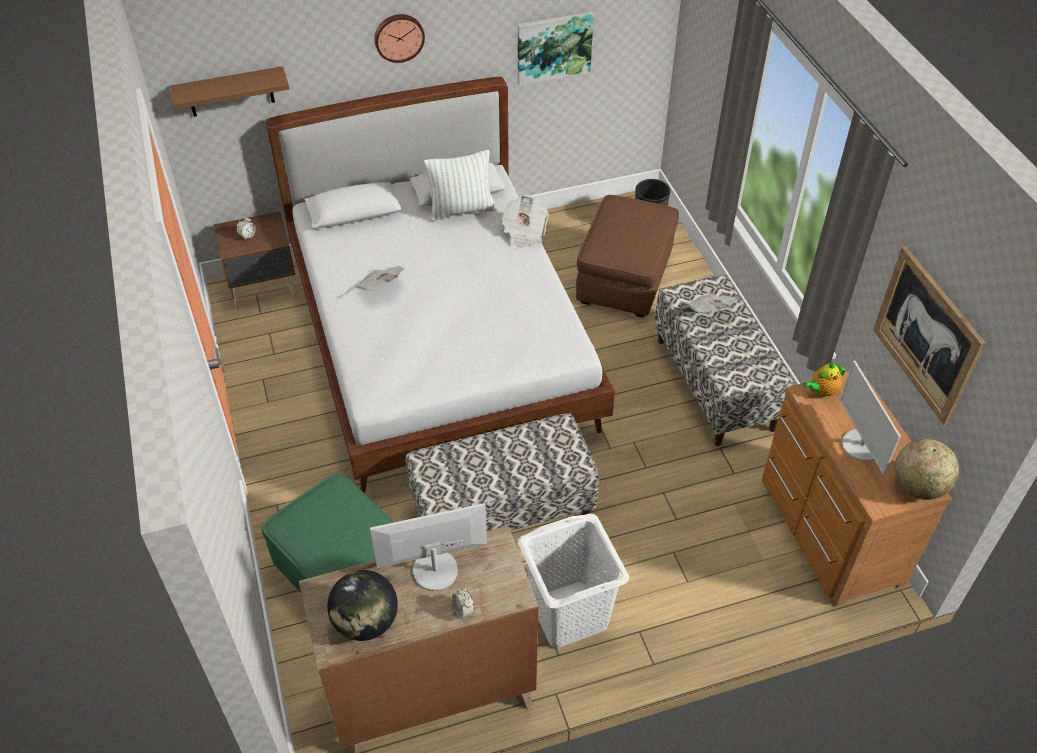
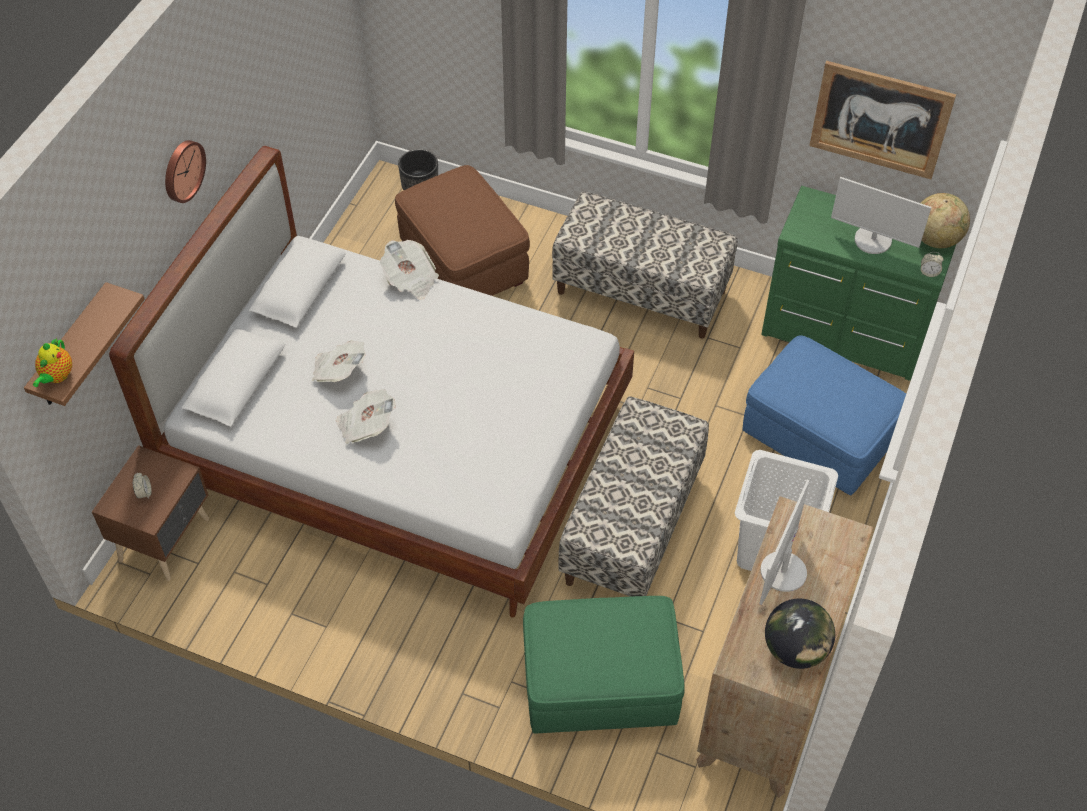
camera: 50 degrees left, 5 degrees up
pillow [424,150,496,221] -> none
alarm clock [452,588,475,620] -> alarm clock moved to [921,252,944,277]
picture [518,12,594,85] -> none
newspaper [686,293,738,313] -> newspaper moved to [312,340,365,382]
brown dresser [762,372,952,607] -> green dresser [761,186,956,381]
teapot [803,363,845,397] -> teapot moved to [33,337,72,387]
none -> blue ottoman [742,335,906,495]

